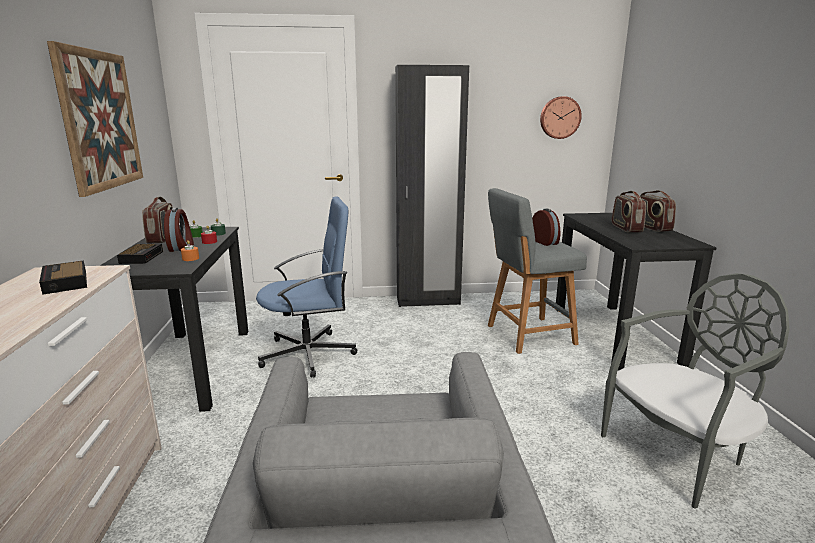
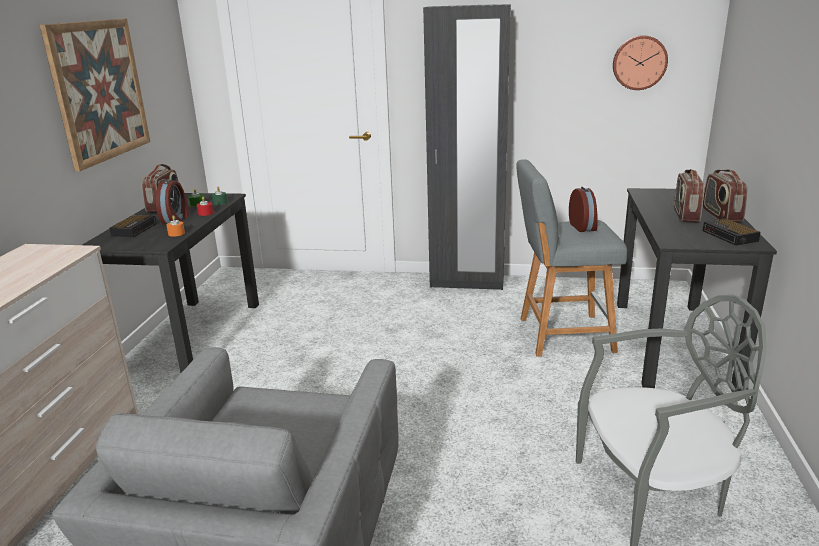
camera: 15 degrees right, 5 degrees up
alarm clock [39,260,87,295] -> alarm clock moved to [703,219,761,246]
blue office chair [256,196,357,378] -> none

